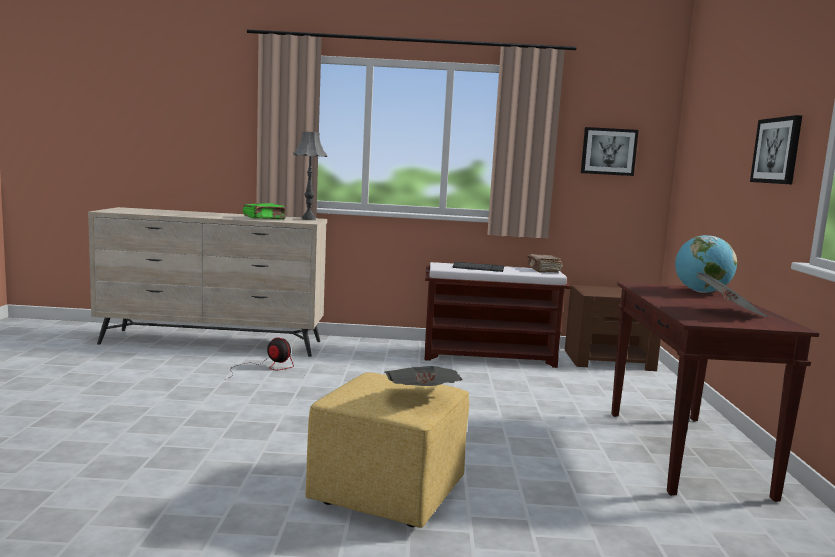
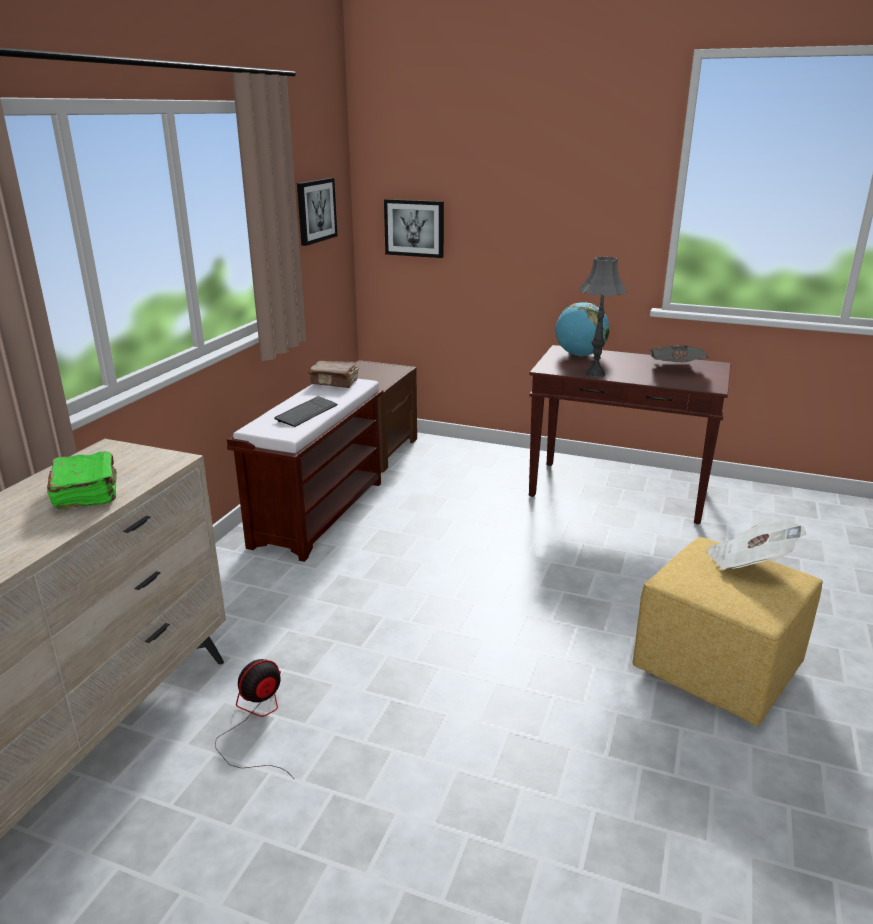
camera: 70 degrees left, 15 degrees up
grey table lamp [293,132,327,220] -> grey table lamp moved to [579,257,627,378]
picture [750,115,802,185] -> picture moved to [384,199,444,258]

